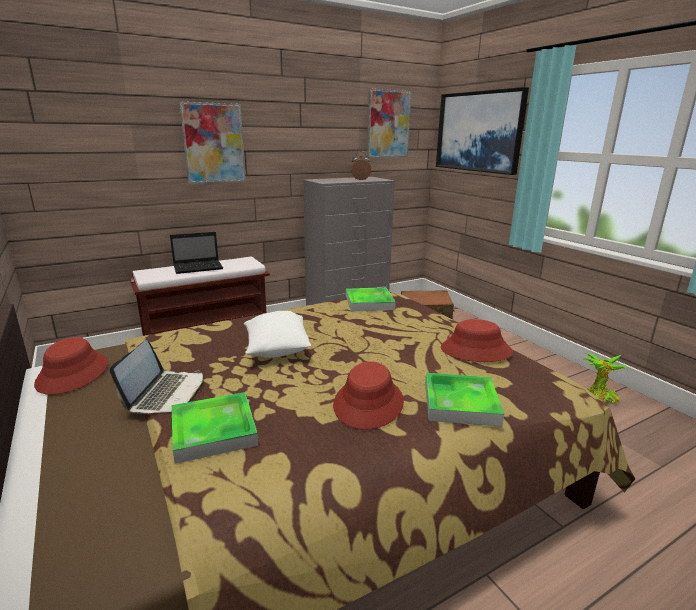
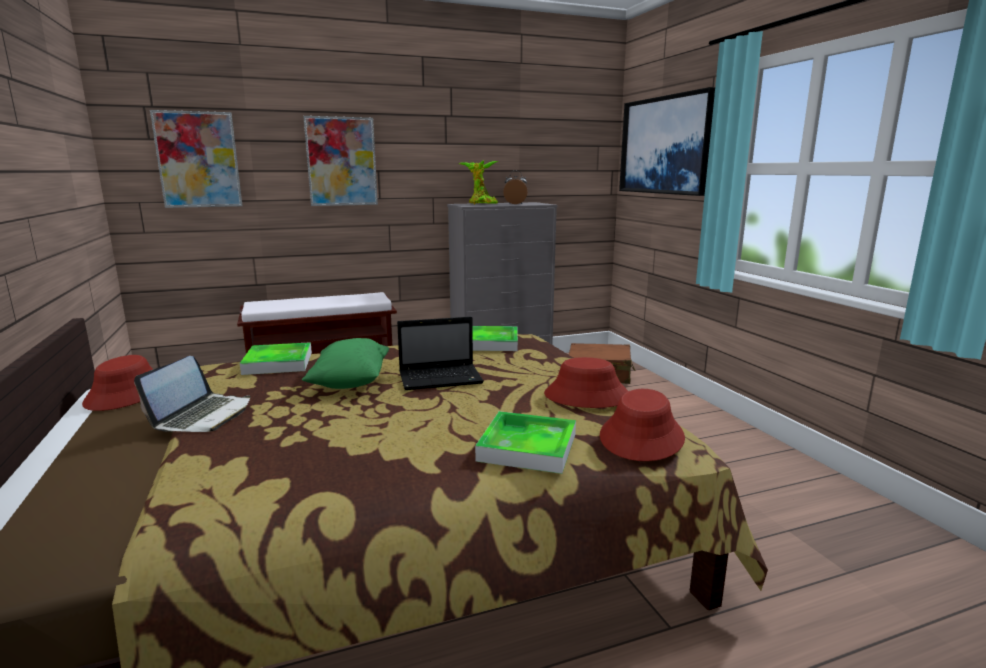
camera: 10 degrees right, 5 degrees down
laptop [170,232,223,274] -> laptop moved to [397,317,484,390]
tray [172,392,258,464] -> tray moved to [240,342,312,375]
white pillow [244,311,311,358] -> green pillow [302,338,389,389]
red hat [333,361,404,430] -> red hat moved to [600,389,685,461]
picture [367,89,412,158] -> picture moved to [150,110,242,208]
potted plant [583,353,628,403] -> potted plant moved to [459,160,499,204]

